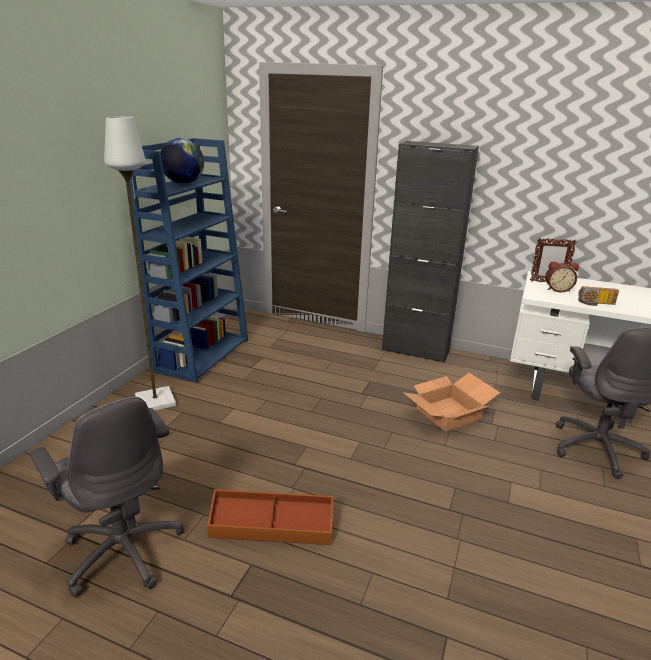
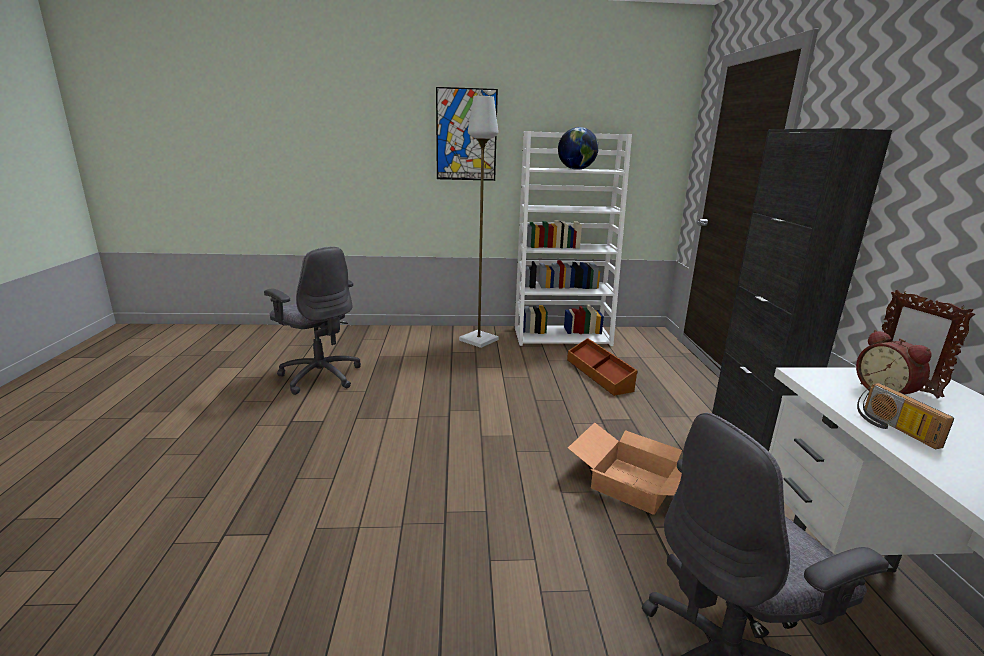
camera: 65 degrees right, 5 degrees down
grey office chair [29,397,184,597] -> grey office chair turned 75 degrees counterclockwise [264,246,361,395]
blue bookcase [130,138,248,383] -> white bookcase [515,131,632,346]
brown storage box [207,489,334,545] -> brown storage box moved to [567,338,638,396]
none -> picture [436,87,498,181]

